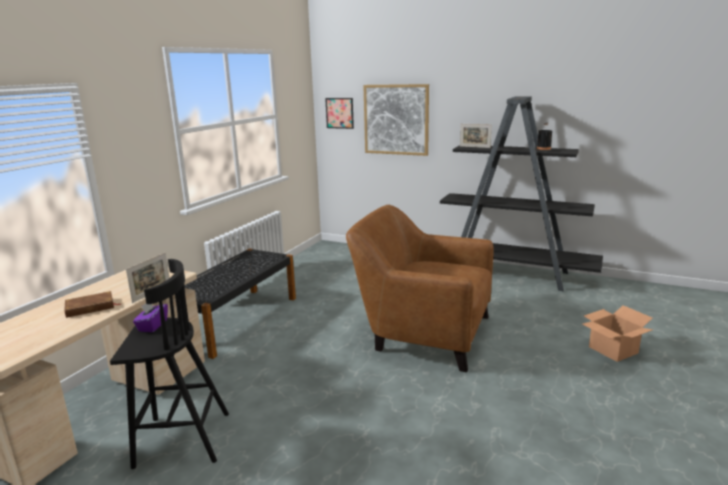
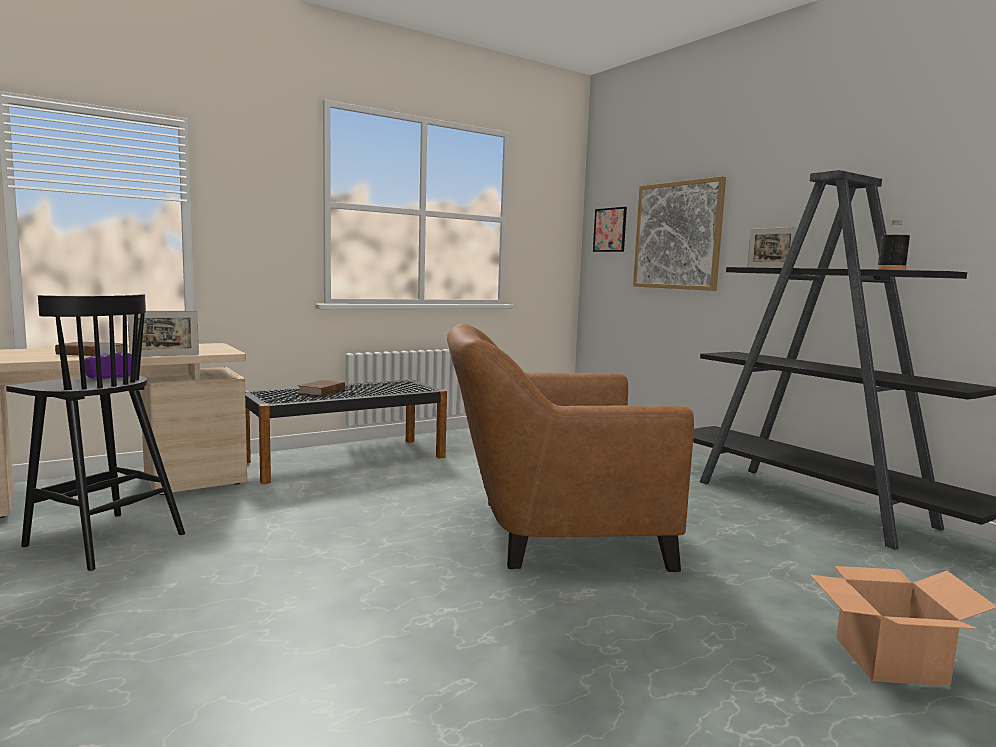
camera: 30 degrees right, 10 degrees down
brown armchair [346,205,493,372] -> brown armchair turned 60 degrees counterclockwise [447,324,694,572]
none -> brown book [298,380,345,396]

